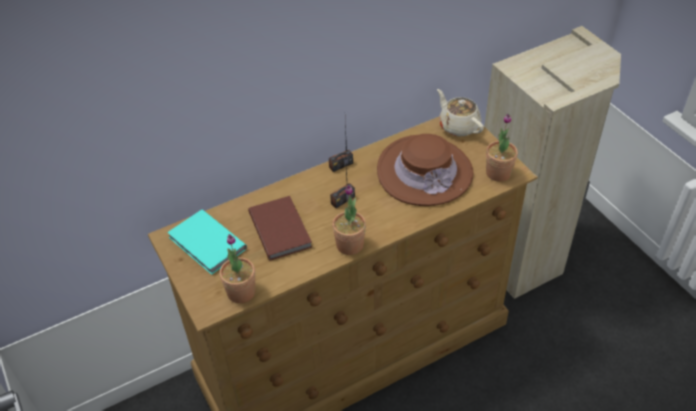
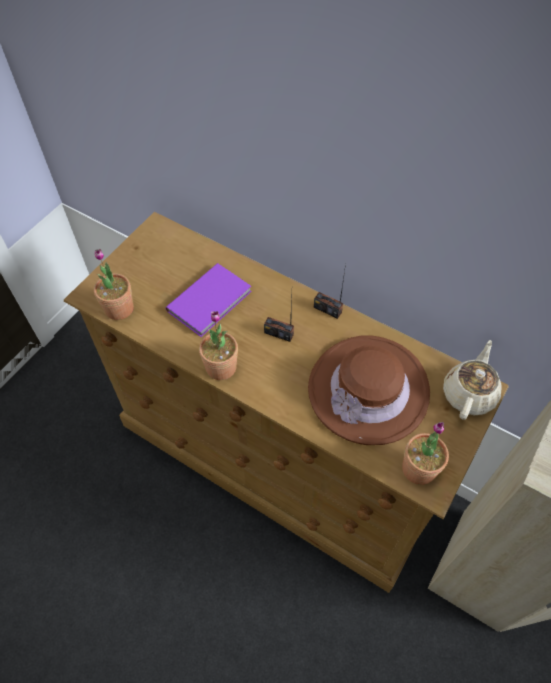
camera: 60 degrees right, 10 degrees up
turquoise book [167,209,247,275] -> none
brown book [248,196,312,260] -> purple book [166,263,252,337]

